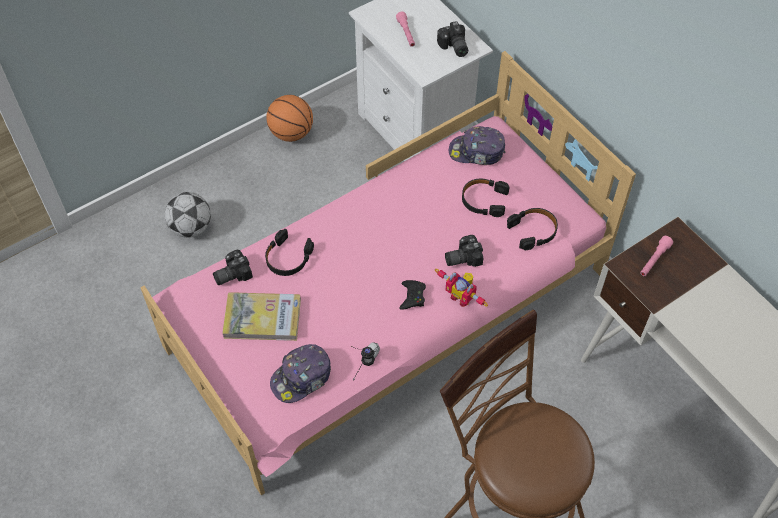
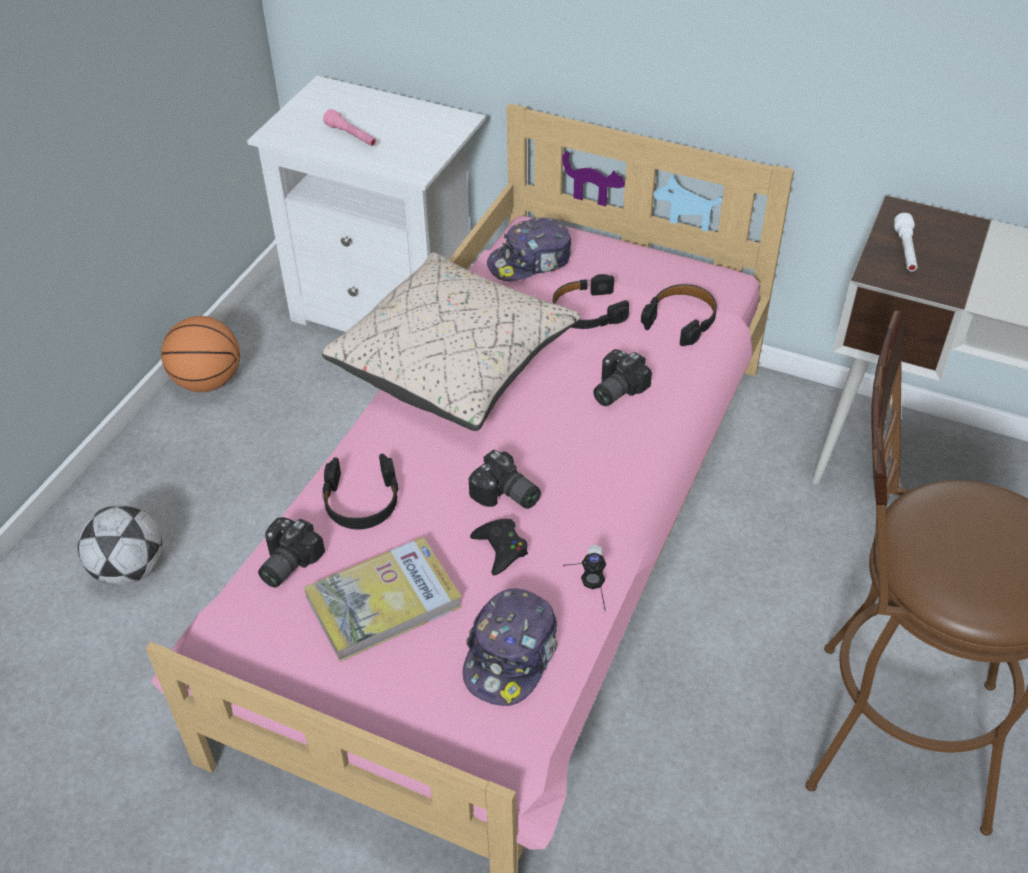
camera: 30 degrees left, 10 degrees down
black game controller [399,280,426,310] -> black game controller moved to [470,519,528,575]
toy robot [435,269,488,307] -> none
camera [437,21,468,57] -> camera moved to [469,450,541,509]
pink flashlight [640,236,673,276] -> white flashlight [894,213,917,272]
none -> beige pillow [322,252,580,431]

